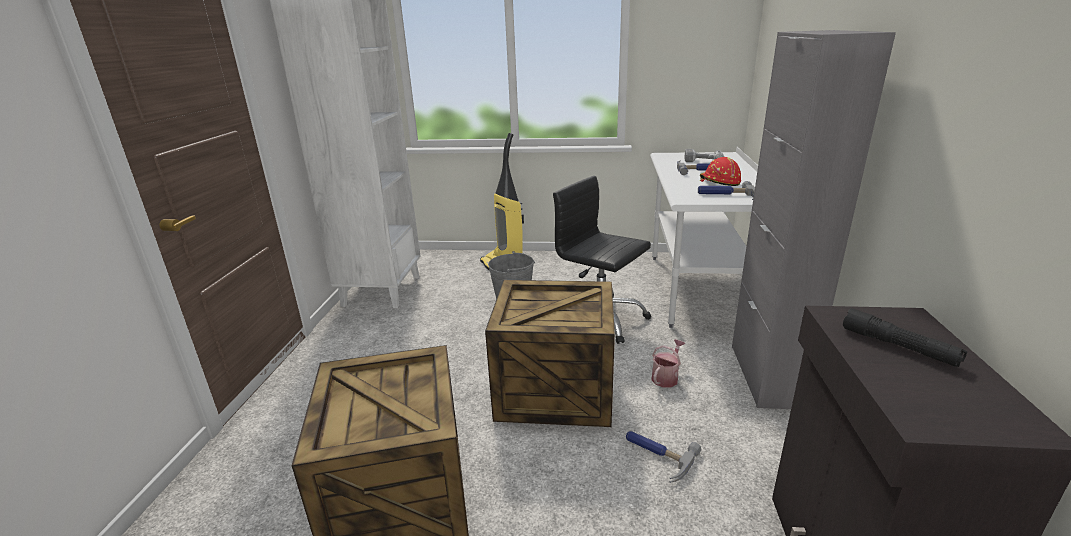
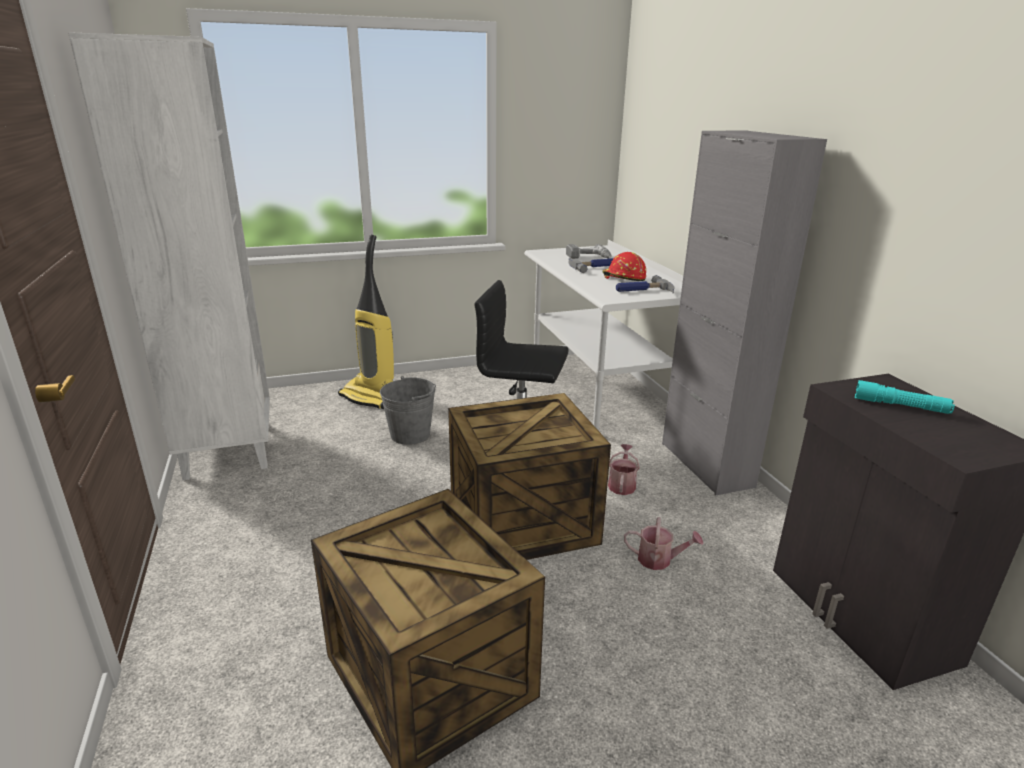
camera: 25 degrees left, 0 degrees up
hammer [626,431,702,483] -> watering can [624,517,703,570]
black flashlight [843,308,967,367] -> turquoise flashlight [855,380,955,414]

